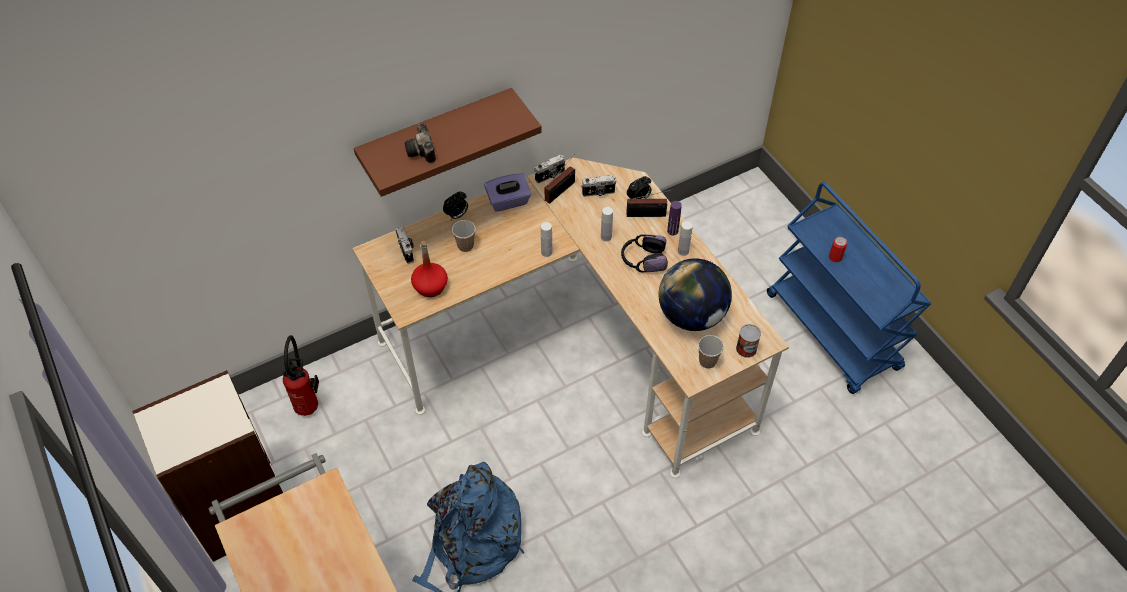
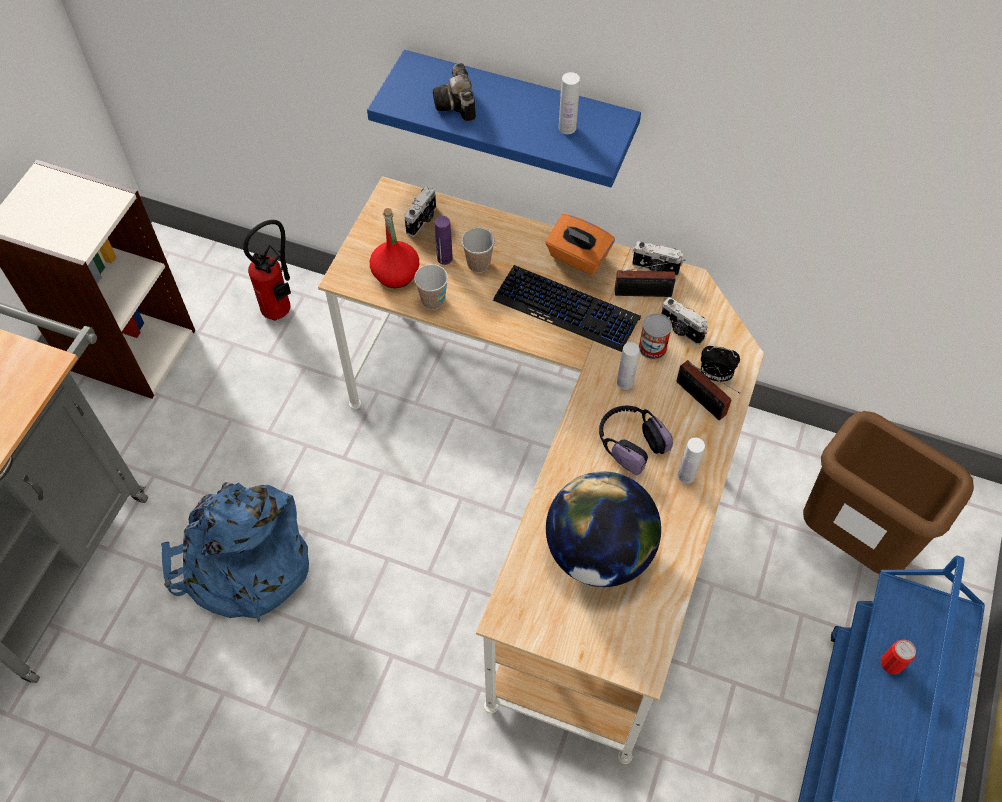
camera: 50 degrees right, 5 degrees up
brown shelf [354,88,542,197] -> blue shelf [367,50,641,187]
camera [405,123,436,163] -> camera turned 45 degrees counterclockwise [433,63,476,122]
alarm clock [443,191,468,220] -> none
purple tissue box [484,173,531,212] -> orange tissue box [545,214,615,275]
white bottle [541,222,552,257] -> white bottle moved to [559,72,580,134]
purple bottle [667,201,682,235] -> purple bottle moved to [435,216,453,265]
cup [698,335,724,369] -> cup moved to [414,264,448,310]
can [736,324,761,358] -> can moved to [639,313,672,360]
none -> keyboard [493,265,641,352]
none -> brown trash can [803,411,974,574]

